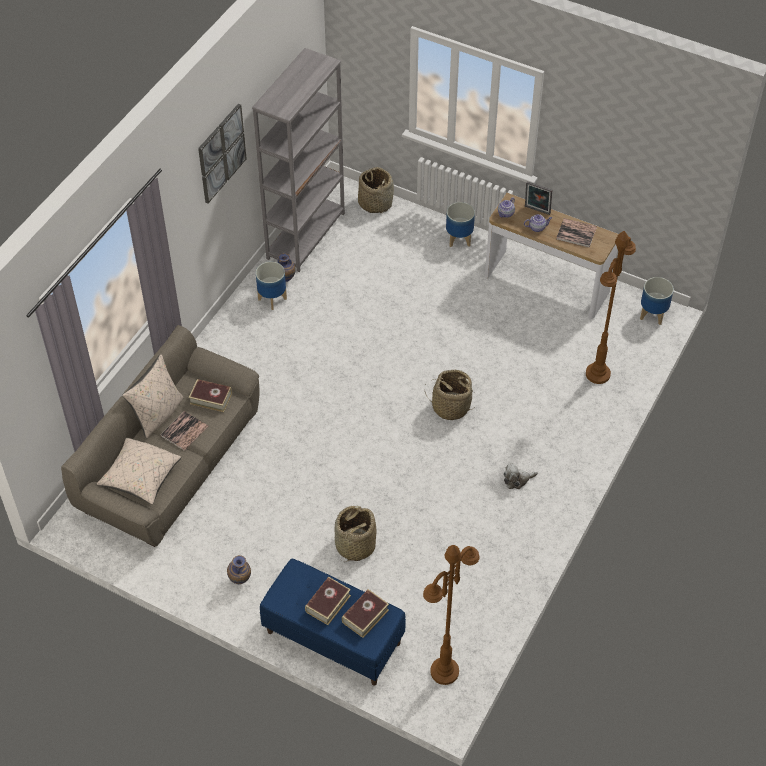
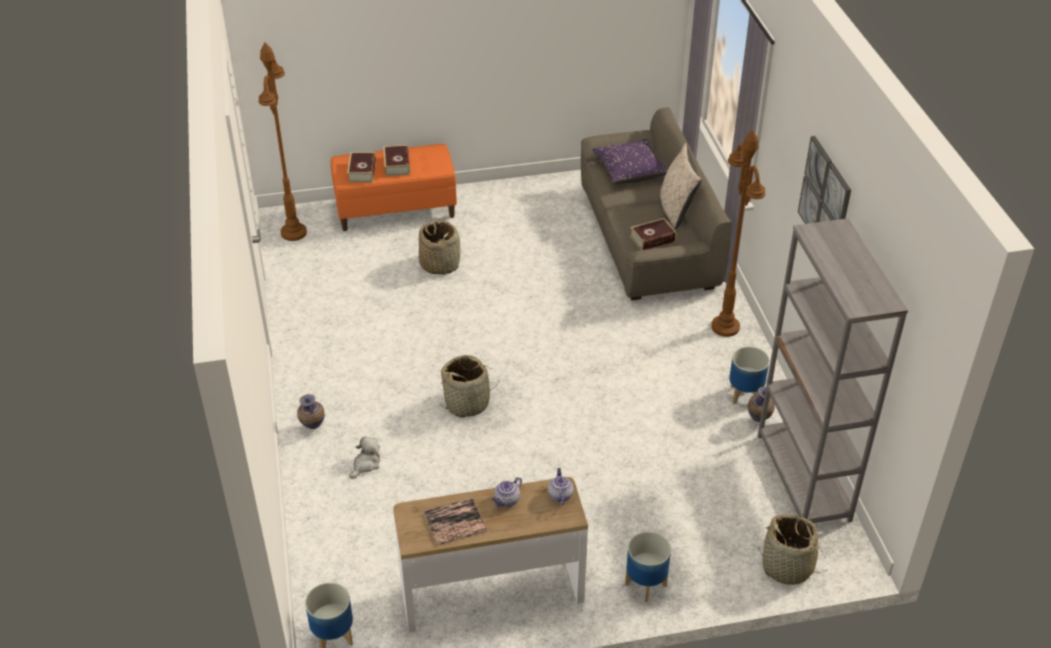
camera: 140 degrees right, 10 degrees down
beige pillow [97,438,181,504] -> purple pillow [592,139,668,184]
book [161,411,208,451] -> none
vase [227,555,251,584] -> vase moved to [297,394,325,429]
blue bench [260,559,406,686] -> orange bench [331,144,457,231]
plush toy [503,464,538,489] -> plush toy moved to [349,436,380,479]
picture frame [525,181,552,215] -> none
brown floor lamp [586,231,636,384] -> brown floor lamp moved to [711,130,766,337]

